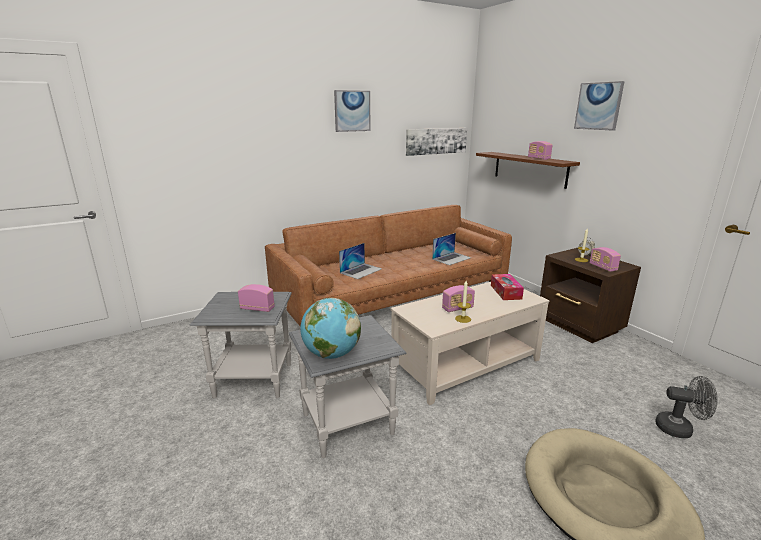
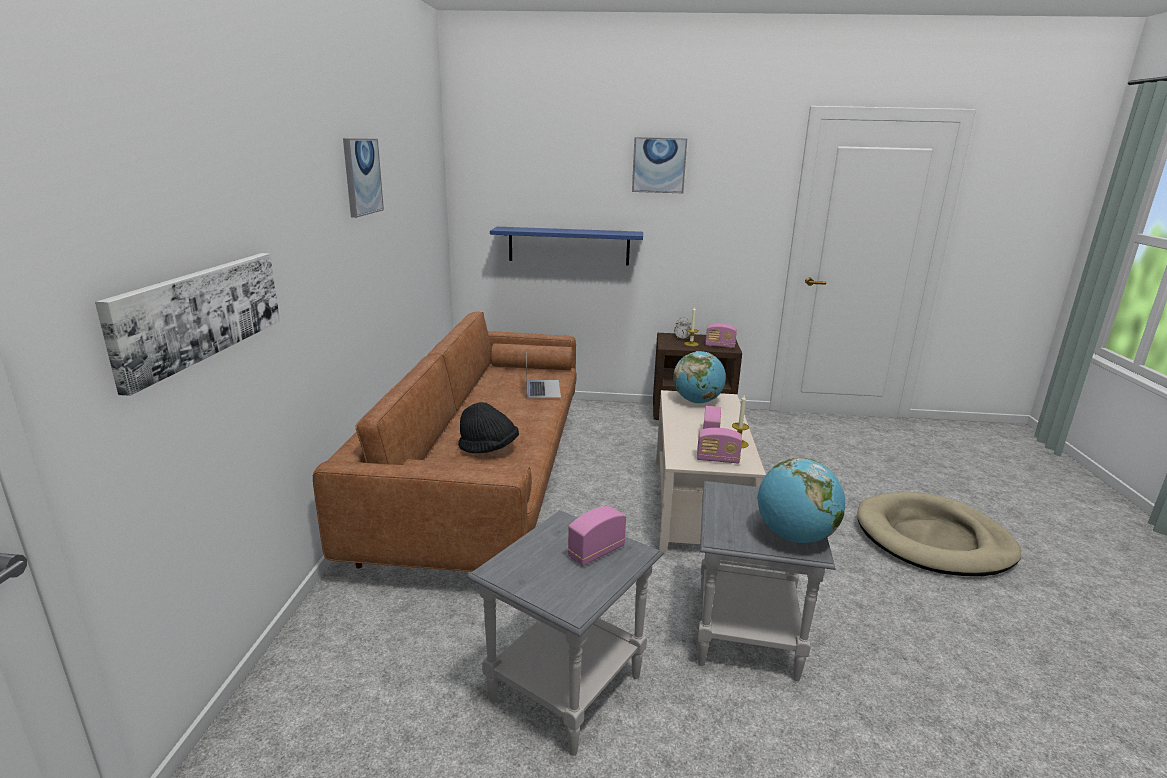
camera: 55 degrees left, 0 degrees up
laptop [339,243,382,279] -> black hat [458,402,519,453]
picture [406,128,467,156] -> picture moved to [95,253,280,396]
brown shelf [476,152,580,189] -> blue shelf [490,227,643,266]
tissue box [491,274,524,300] -> globe [673,351,726,404]
radio [528,141,553,160] -> radio moved to [697,428,742,464]
grey fan [655,376,718,438] -> none

